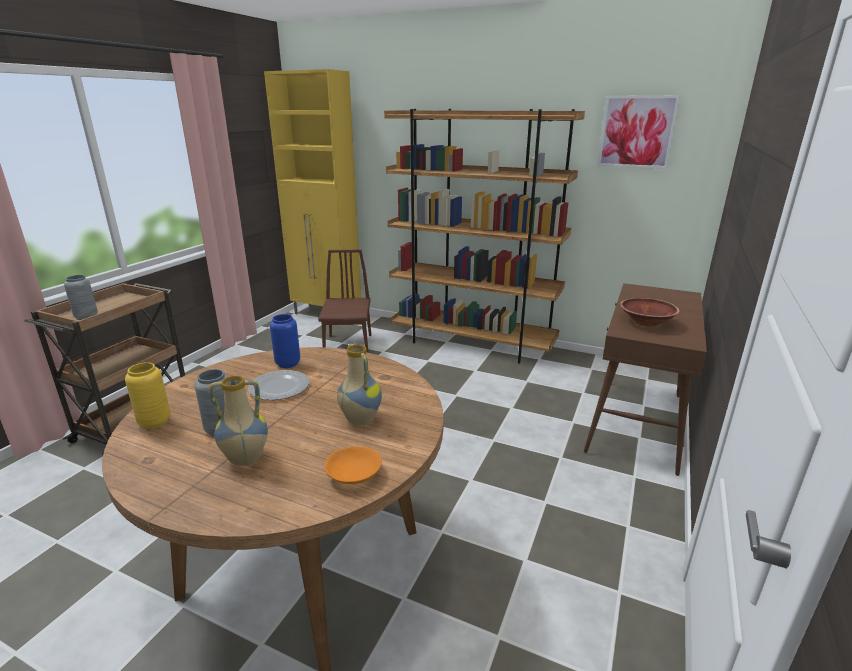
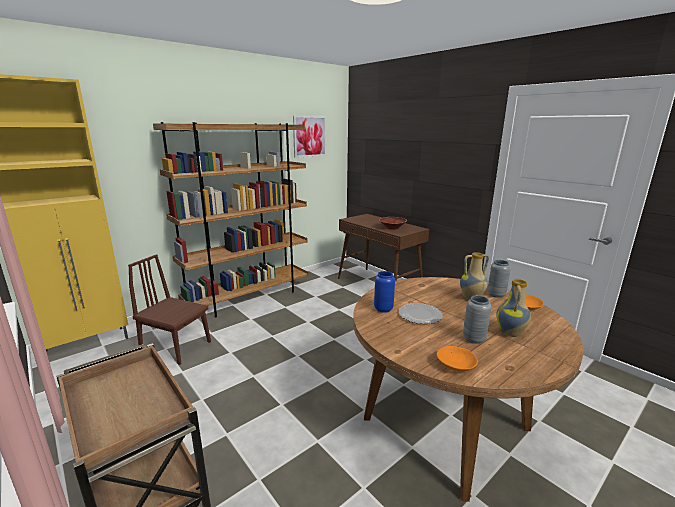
camera: 65 degrees left, 5 degrees down
grey vase [64,275,98,320] -> grey vase moved to [487,260,511,298]
yellow vase [125,362,171,429] -> orange bowl [437,346,478,372]

